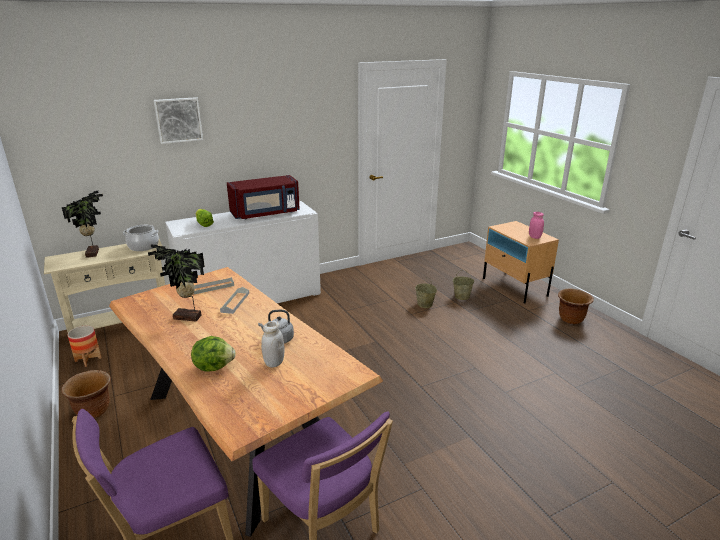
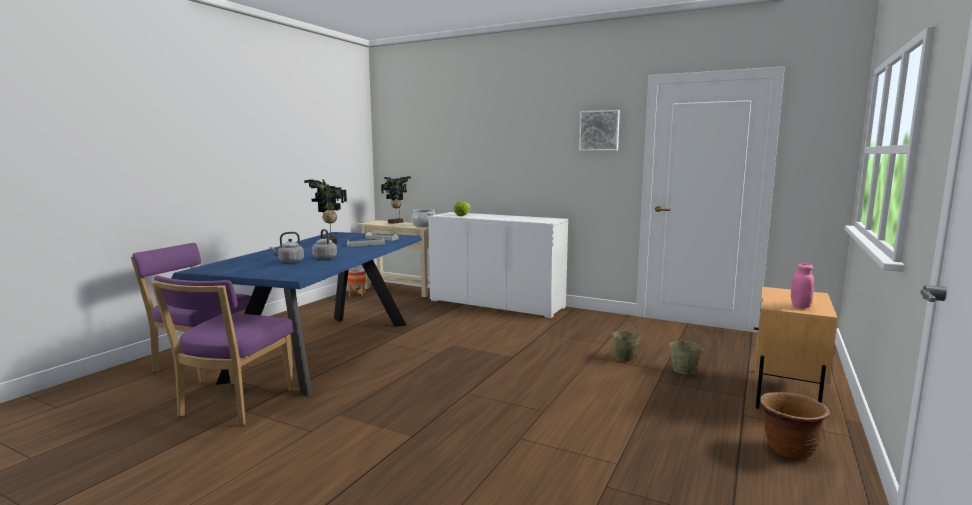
camera: 55 degrees right, 15 degrees down
brown planter [61,370,111,419] -> none
brown dining table [109,267,383,537] -> blue dining table [171,232,422,397]
picture [153,97,203,144] -> picture moved to [579,110,620,151]
lettuce [191,336,236,371] -> none
red microwave [227,175,300,219] -> none
white jar [261,321,284,367] -> grey kettle [270,232,304,263]

